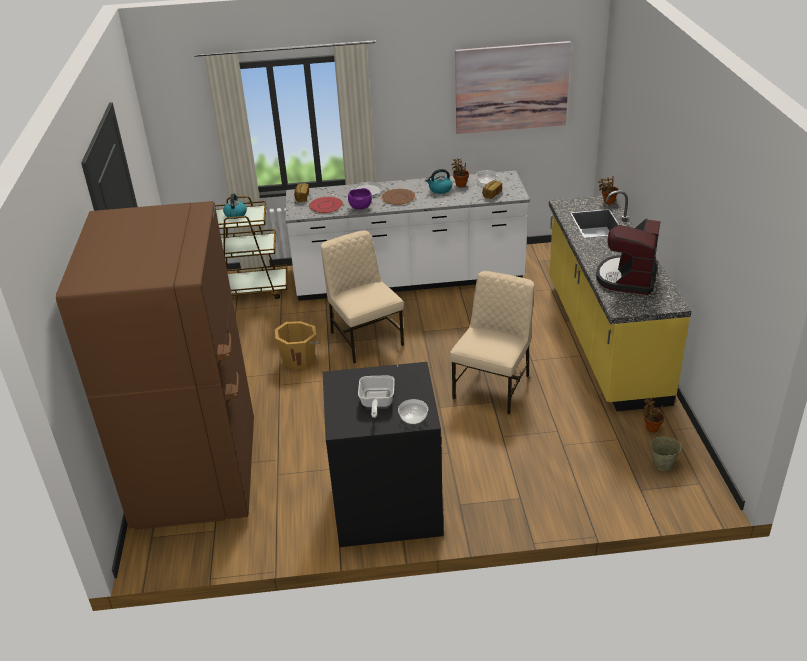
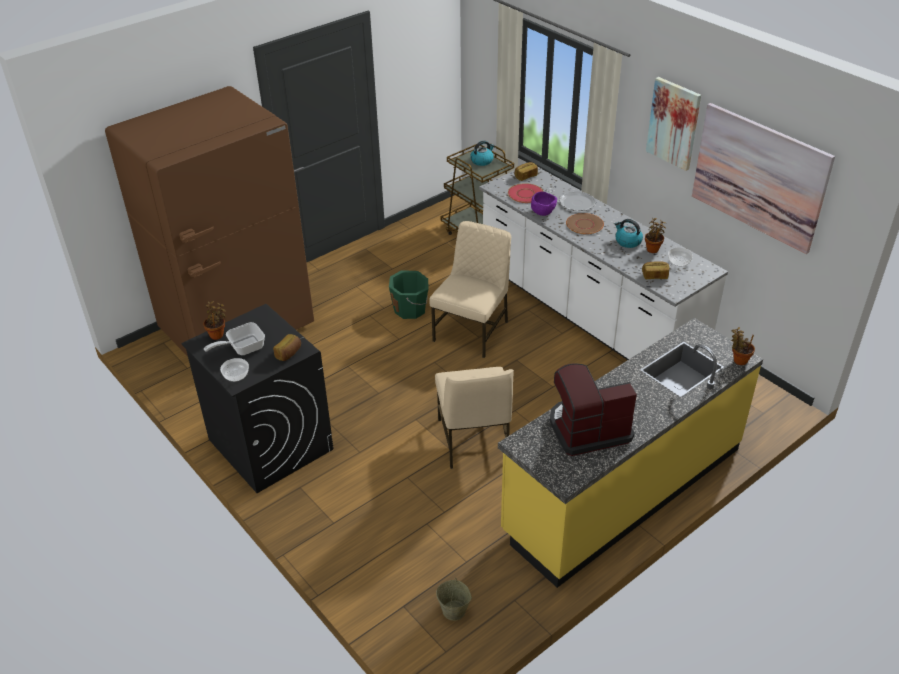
camera: 55 degrees right, 5 degrees up
orange bucket [275,321,320,370] -> green bucket [389,270,428,319]
beige chair [450,271,534,414] -> beige chair turned 90 degrees clockwise [435,367,514,469]
potted plant [644,398,664,432] -> potted plant moved to [203,301,226,340]
none -> bread [273,334,301,361]
none -> picture [646,77,701,171]

